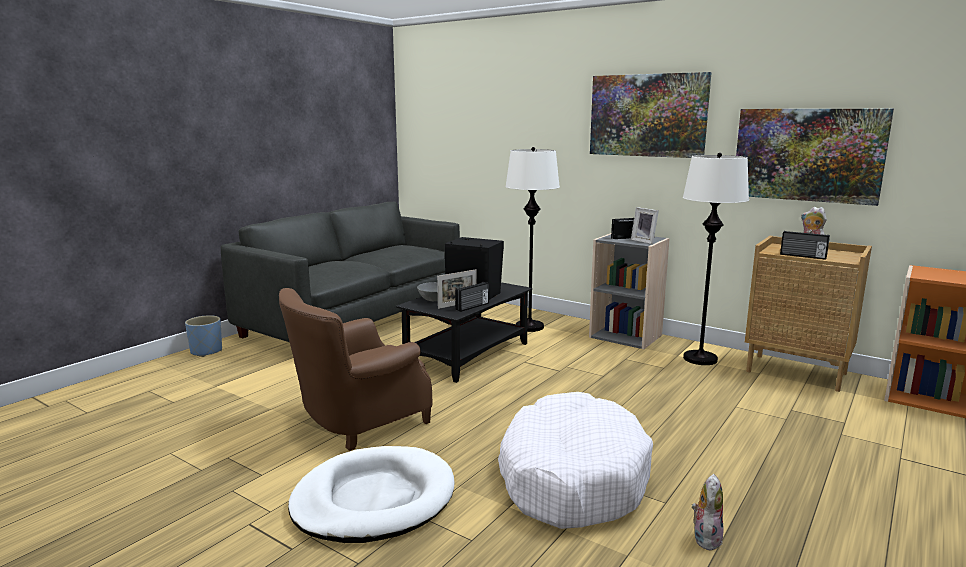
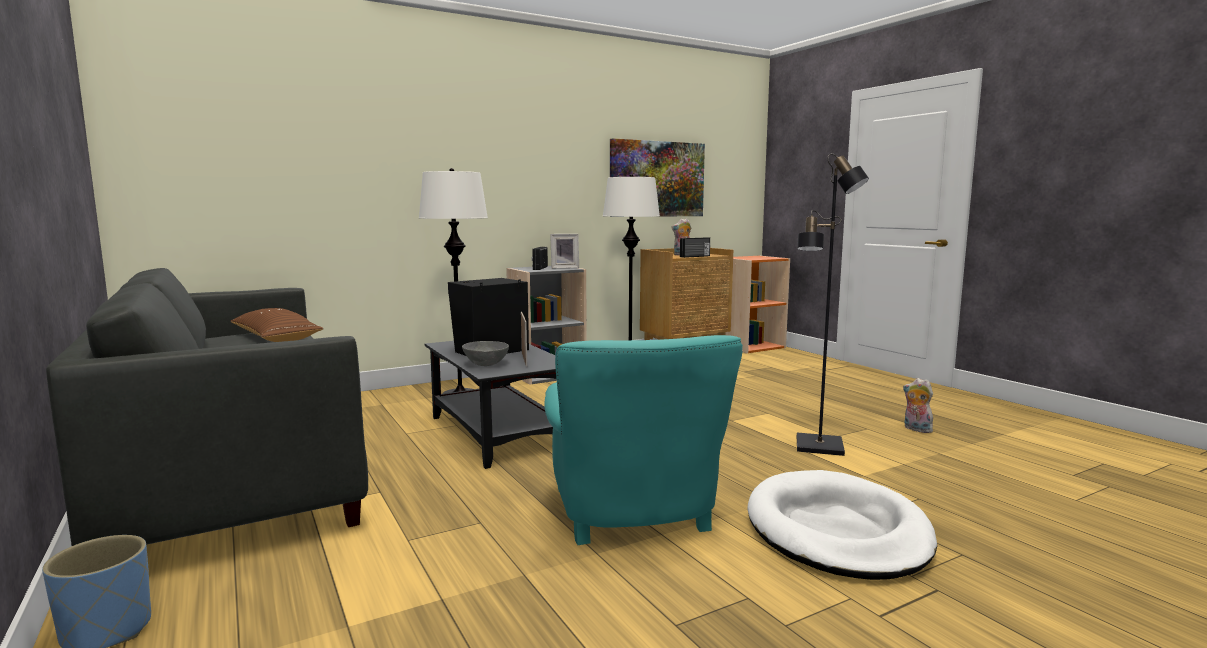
camera: 65 degrees left, 5 degrees down
brown armchair [279,288,433,451] -> turquoise armchair [544,335,743,545]
radio [455,282,489,312] -> none
white dog bed [498,392,653,529] -> black floor lamp [797,153,869,456]
picture [590,72,712,158] -> none
none -> brown pillow [230,308,324,342]

